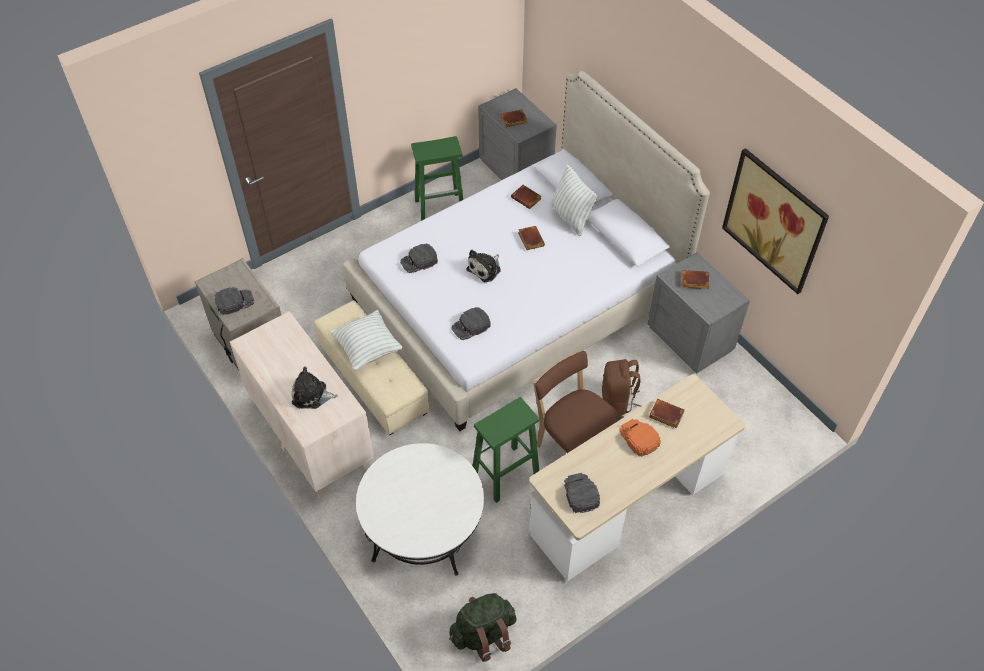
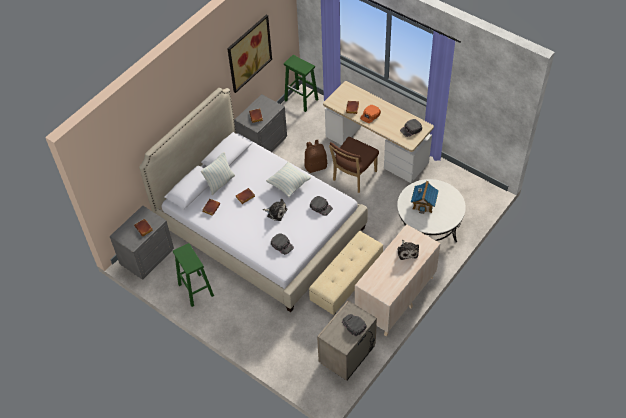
camera: 105 degrees left, 0 degrees up
pillow [330,310,403,371] -> pillow moved to [266,162,311,197]
green backpack [449,593,517,662] -> none
green stool [473,397,539,503] -> green stool moved to [284,55,318,112]
none -> toy house [411,181,439,214]

